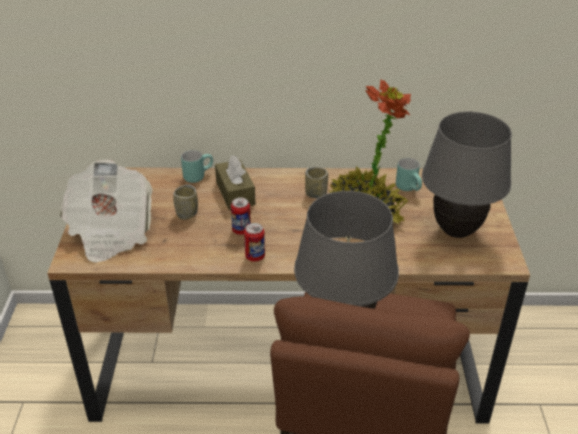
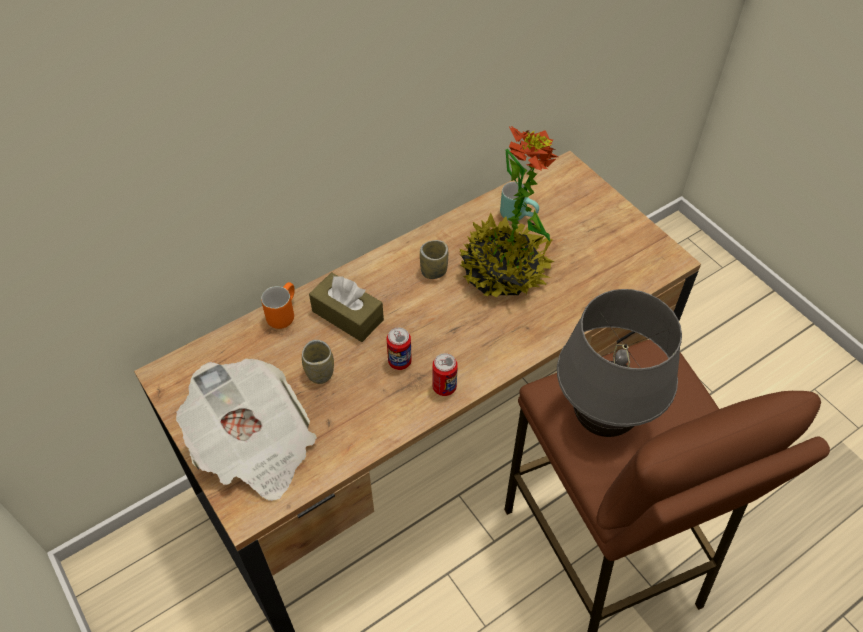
camera: 35 degrees left, 15 degrees up
turquoise mug [181,150,213,183] -> orange mug [261,282,295,329]
grey table lamp [422,112,512,238] -> none

